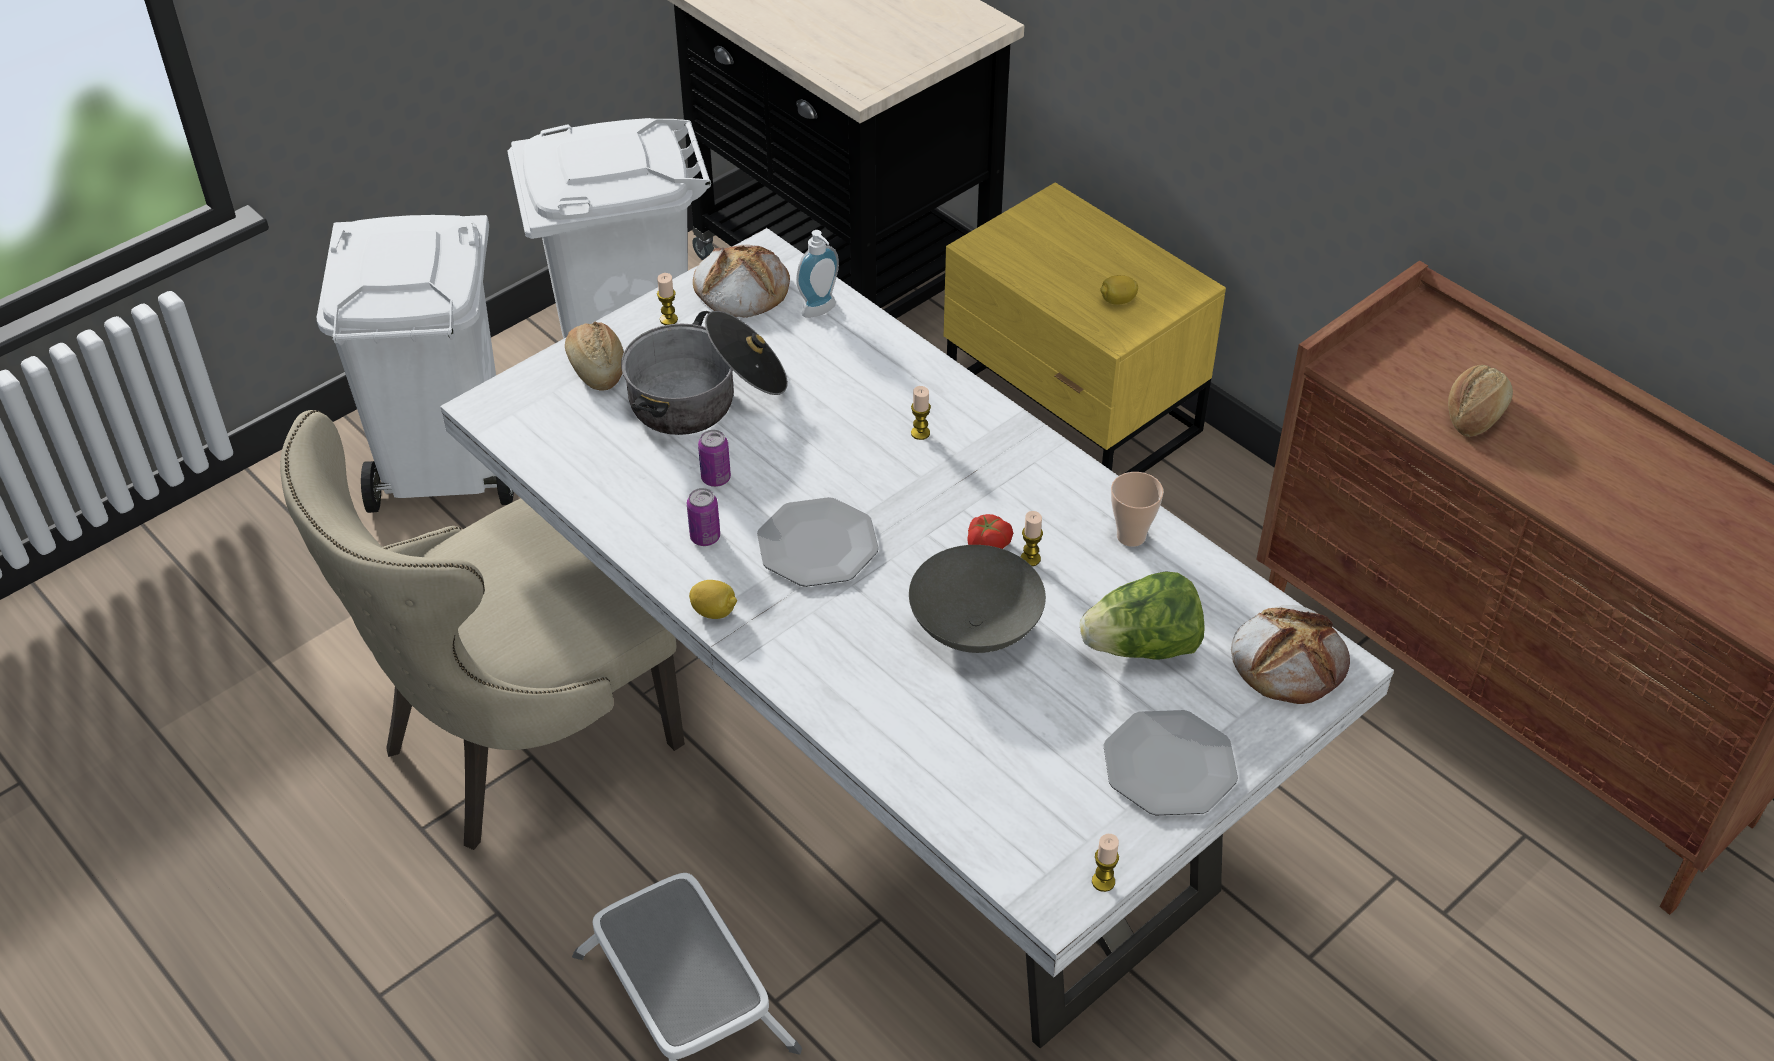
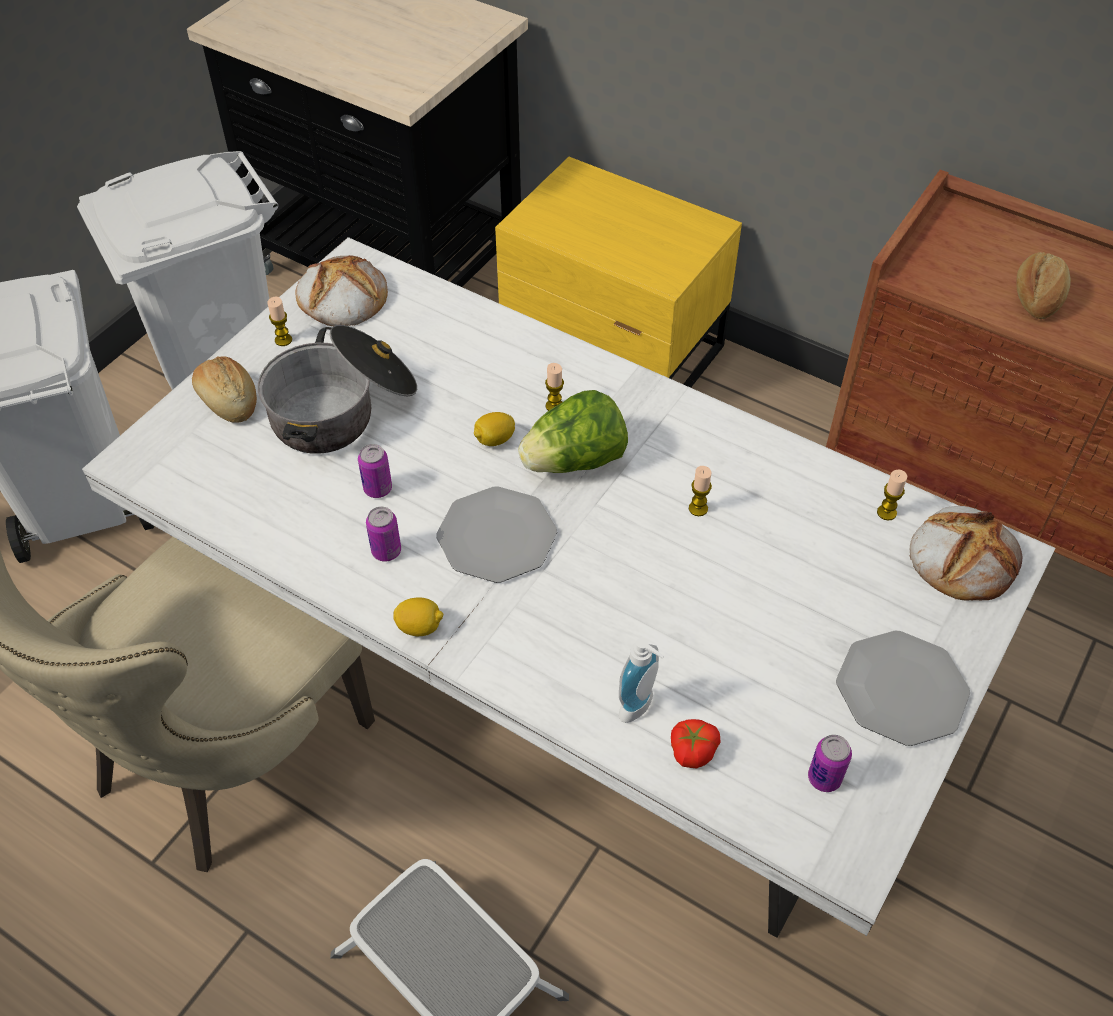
camera: 15 degrees left, 5 degrees up
soap dispenser [796,230,839,318] -> soap dispenser moved to [619,638,664,723]
grey bowl [909,545,1046,653] -> none
tomato [967,514,1013,549] -> tomato moved to [671,719,721,768]
lettuce [1080,572,1205,660] -> lettuce moved to [518,390,628,473]
candle [1092,834,1119,892] -> candle moved to [877,470,907,520]
lemon [1101,275,1138,305] -> lemon moved to [474,412,515,446]
cup [1111,472,1164,547] -> none
none -> can [808,735,852,792]

